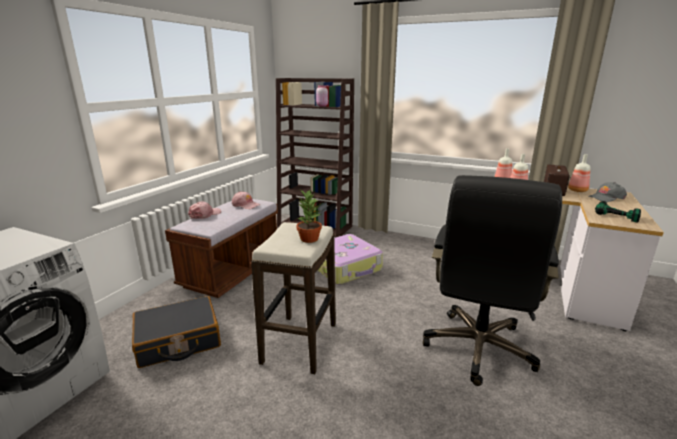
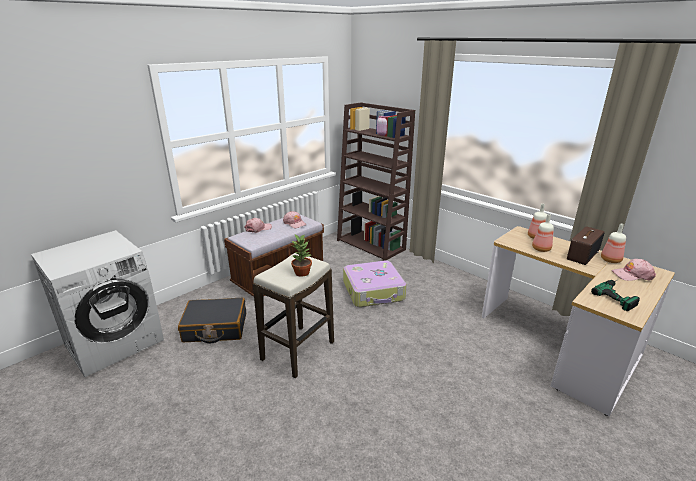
camera: 20 degrees right, 5 degrees up
black office chair [423,175,562,386] -> none
grey cap [588,182,627,202] -> pink cap [612,259,656,281]

